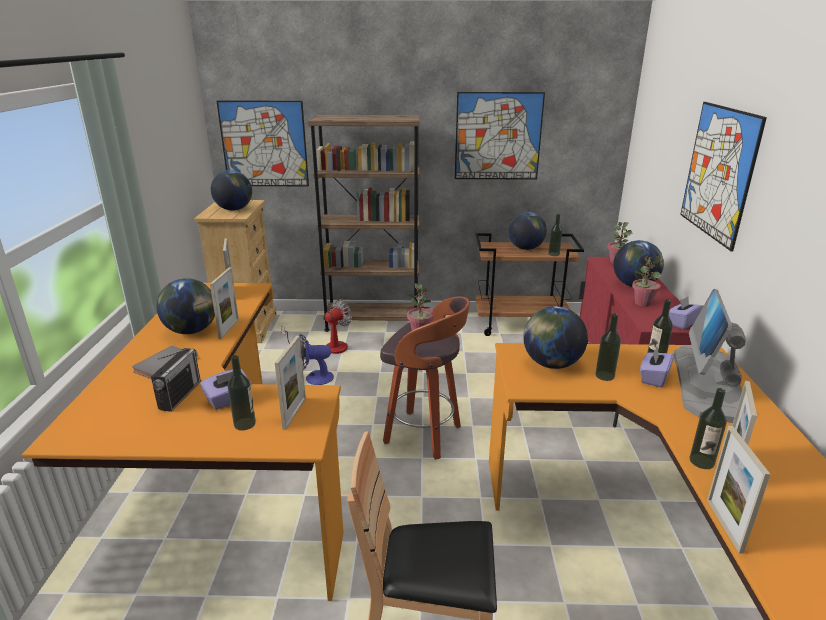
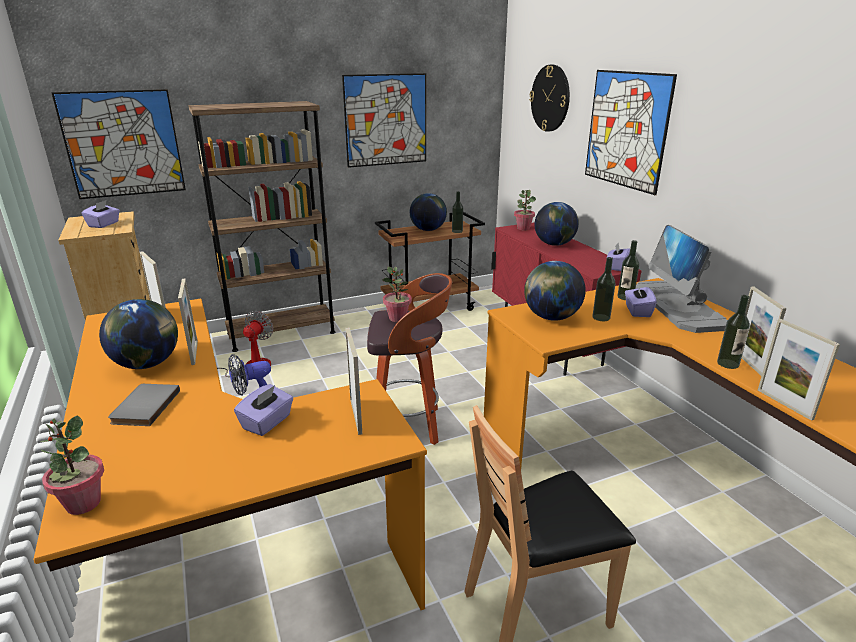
camera: 25 degrees left, 0 degrees up
radio [151,348,201,412] -> none
globe [211,170,252,211] -> purple tissue box [82,200,120,228]
bottle [228,355,256,431] -> none
potted plant [632,256,661,307] -> potted plant moved to [39,416,104,515]
none -> wall clock [529,65,570,132]

